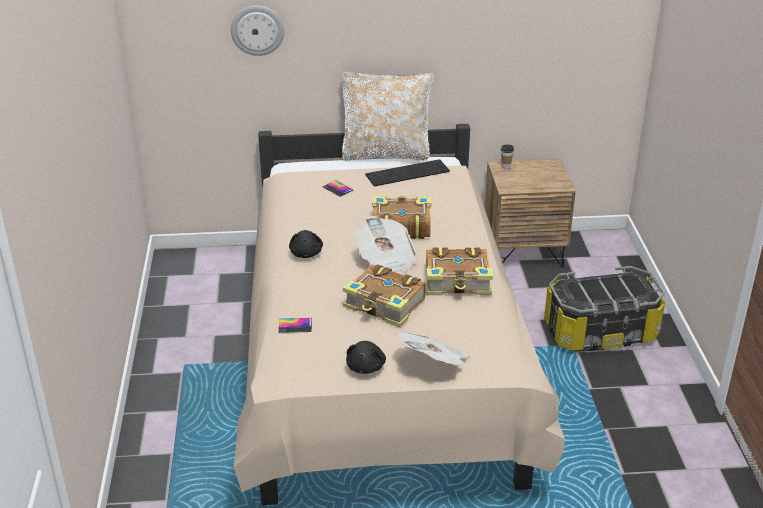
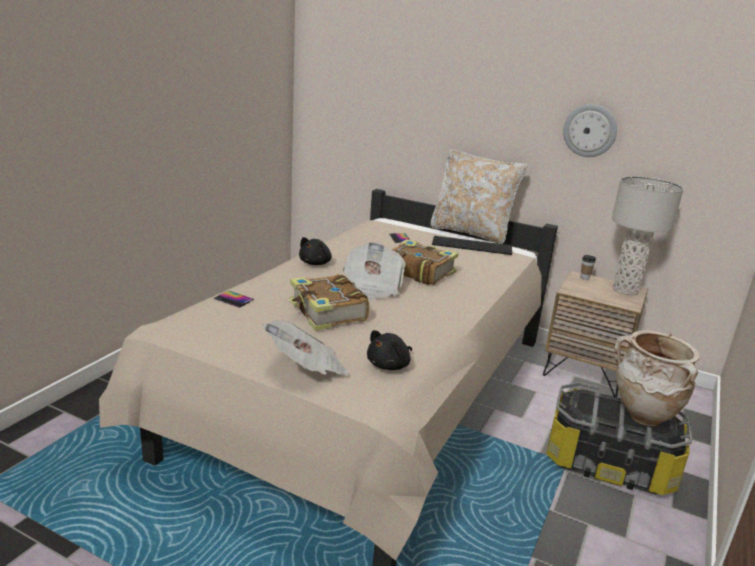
camera: 30 degrees right, 10 degrees down
wall clock [231,6,284,56] -> wall clock moved to [563,104,617,157]
black plush toy [346,341,386,374] -> black plush toy moved to [367,330,412,370]
book [426,247,493,295] -> none
none -> white table lamp [612,176,684,295]
none -> beige vase [614,330,700,427]

